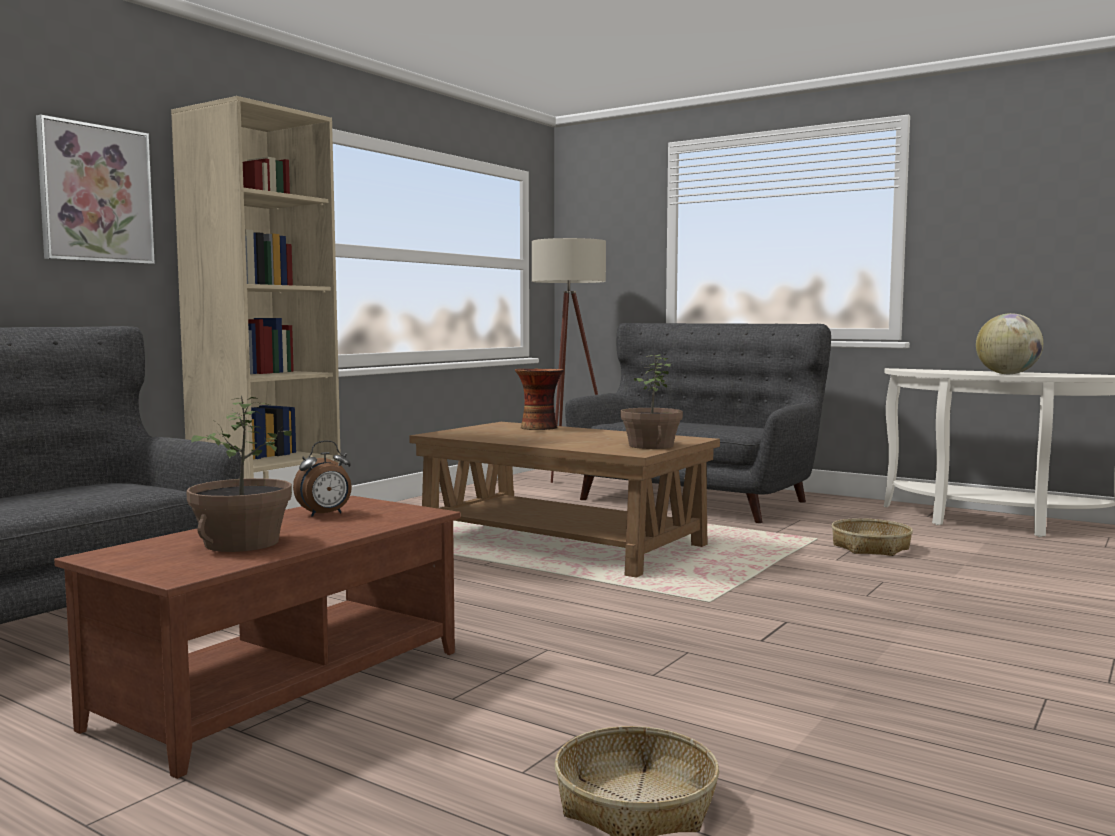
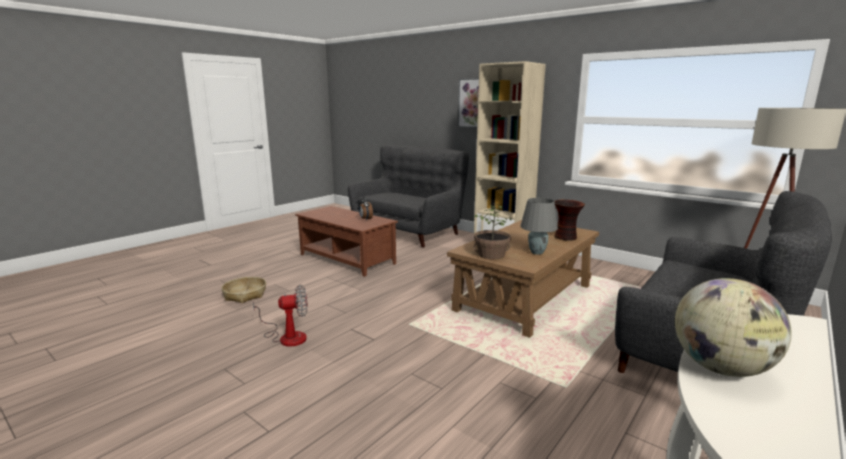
camera: 95 degrees right, 10 degrees up
potted plant [187,395,292,552] -> none
basket [832,518,913,556] -> none
none -> fan [253,285,308,346]
none -> grey table lamp [521,198,558,255]

